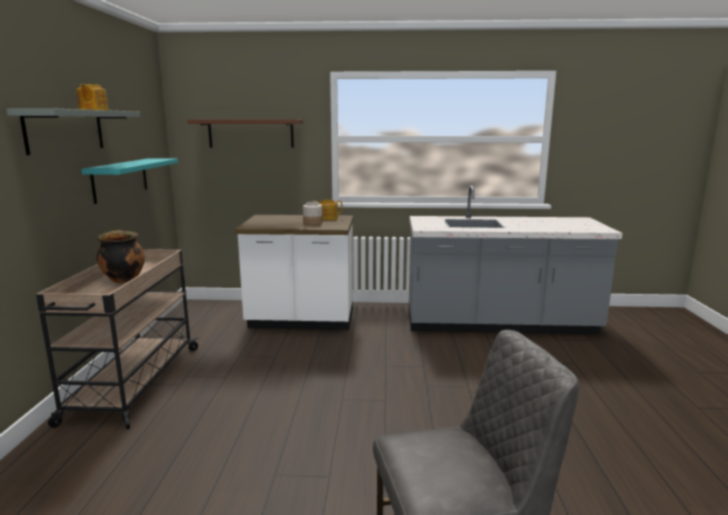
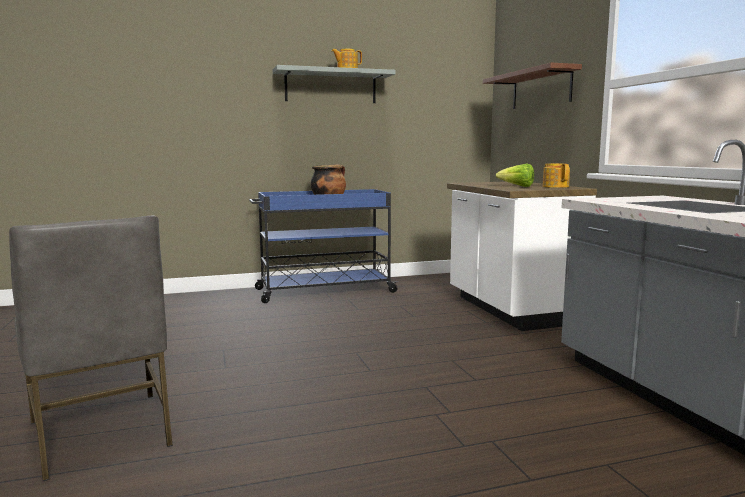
camera: 70 degrees right, 5 degrees down
beige cart [36,249,199,429] -> blue cart [249,189,399,303]
turquoise shelf [81,158,178,204] -> none
jar [303,202,322,225] -> lettuce [496,164,534,187]

